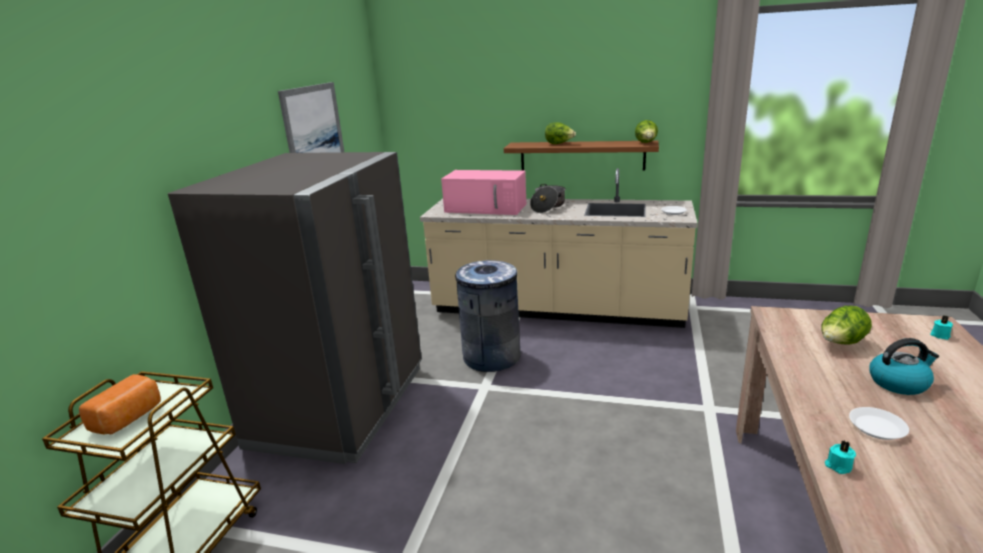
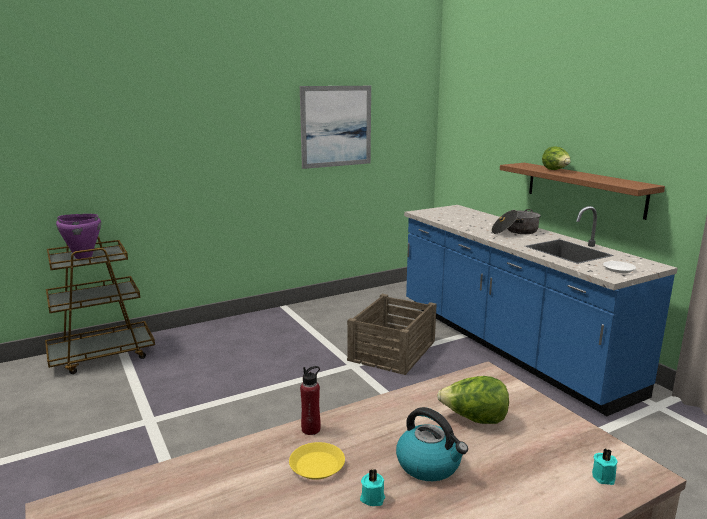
camera: 45 degrees right, 5 degrees down
bread [79,374,161,435] -> purple cooking pot [56,214,101,259]
grey fridge [168,152,422,464] -> none
beige counter [420,168,697,328] -> blue counter [404,205,678,416]
pink microwave [441,170,526,215] -> none
grey trash can [454,260,521,372] -> crate [347,294,437,375]
lettuce [635,120,658,143] -> none
turquoise candle [825,440,856,474] -> turquoise candle moved to [360,468,385,506]
white plate [849,407,909,440] -> yellow plate [289,442,345,480]
none -> red bottle [300,366,321,435]

